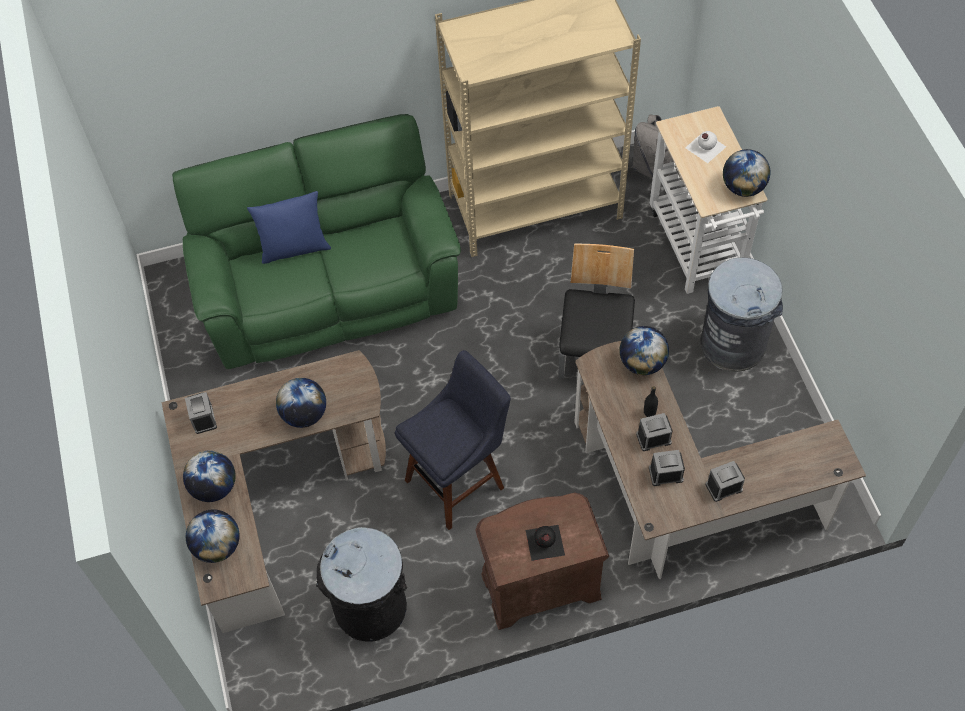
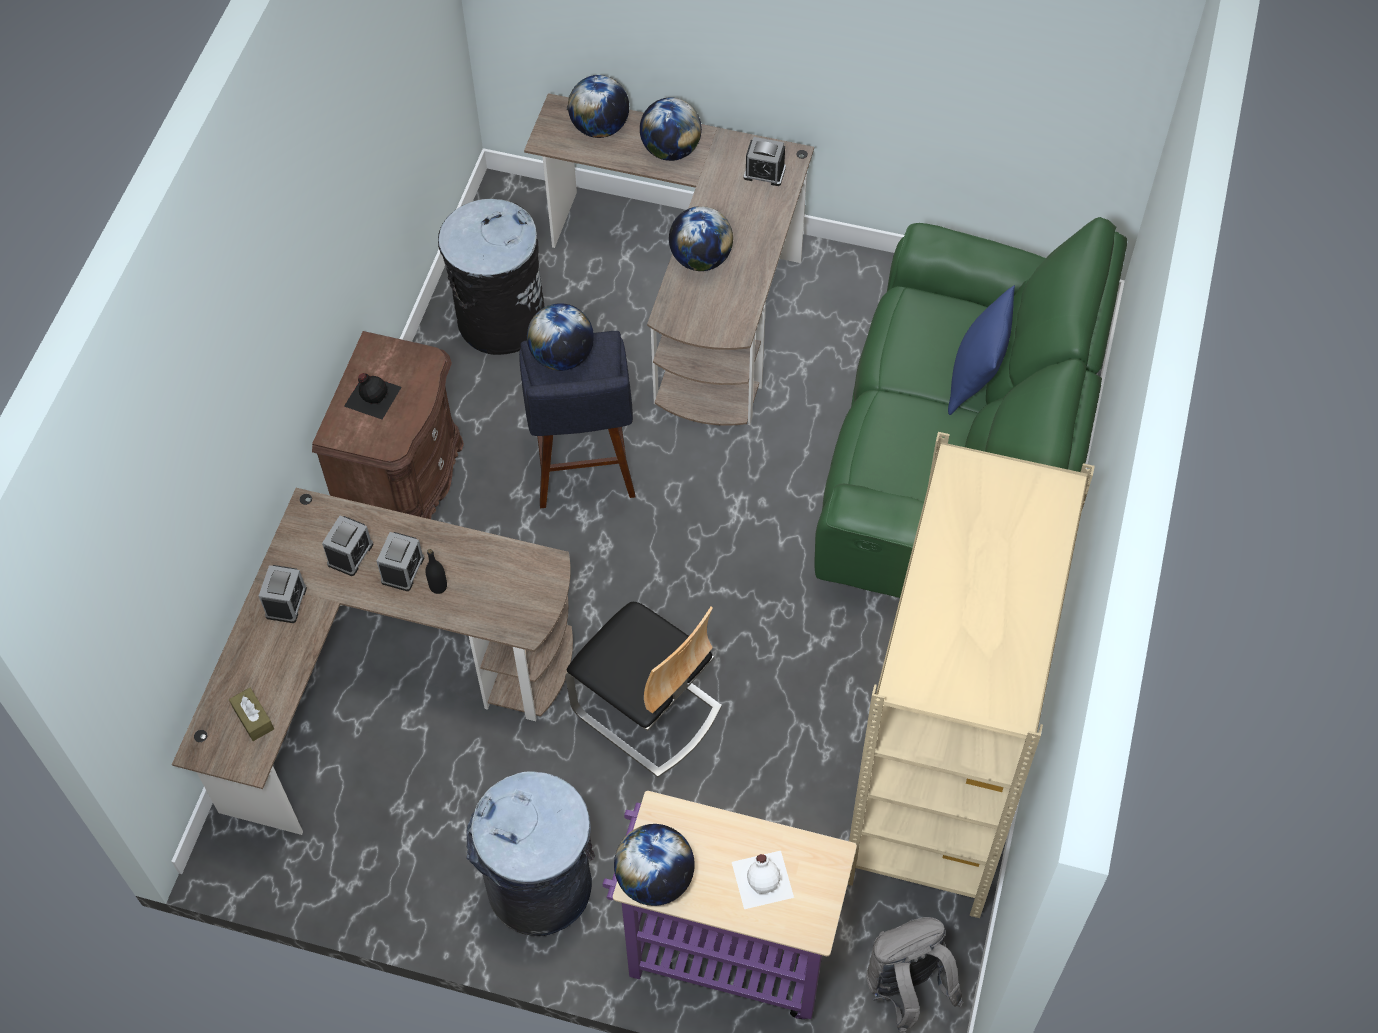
camera: 120 degrees right, 0 degrees up
globe [619,326,669,375] -> globe moved to [527,303,594,371]
white cart [650,106,767,294] -> purple cart [603,791,857,1019]
none -> brown tissue box [229,688,274,741]

